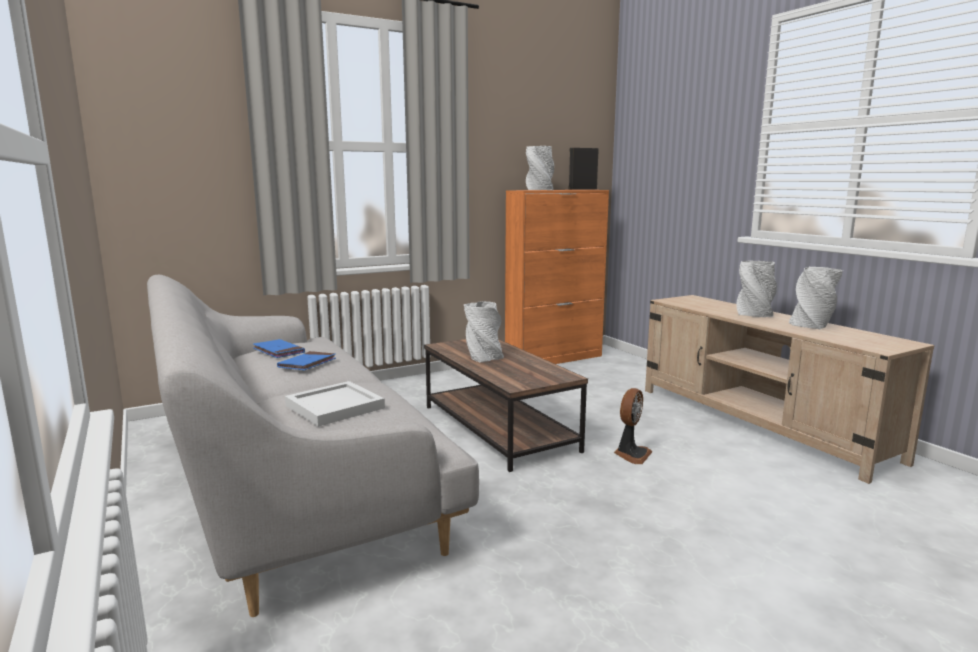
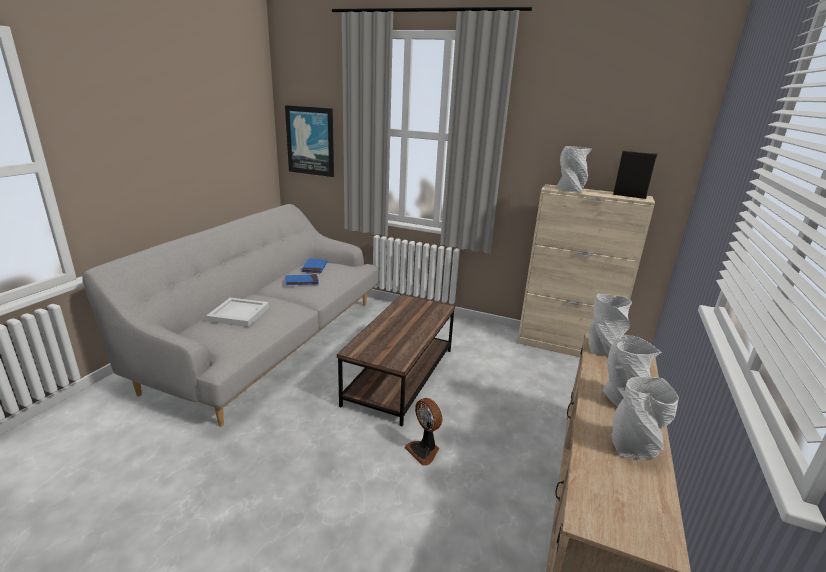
camera: 50 degrees right, 10 degrees up
grey vase [464,301,504,363] -> grey vase moved to [588,294,632,355]
orange cabinet [505,190,609,364] -> beige cabinet [517,184,655,357]
fan [614,388,653,464] -> fan turned 60 degrees clockwise [405,398,442,465]
none -> picture [285,105,334,177]

